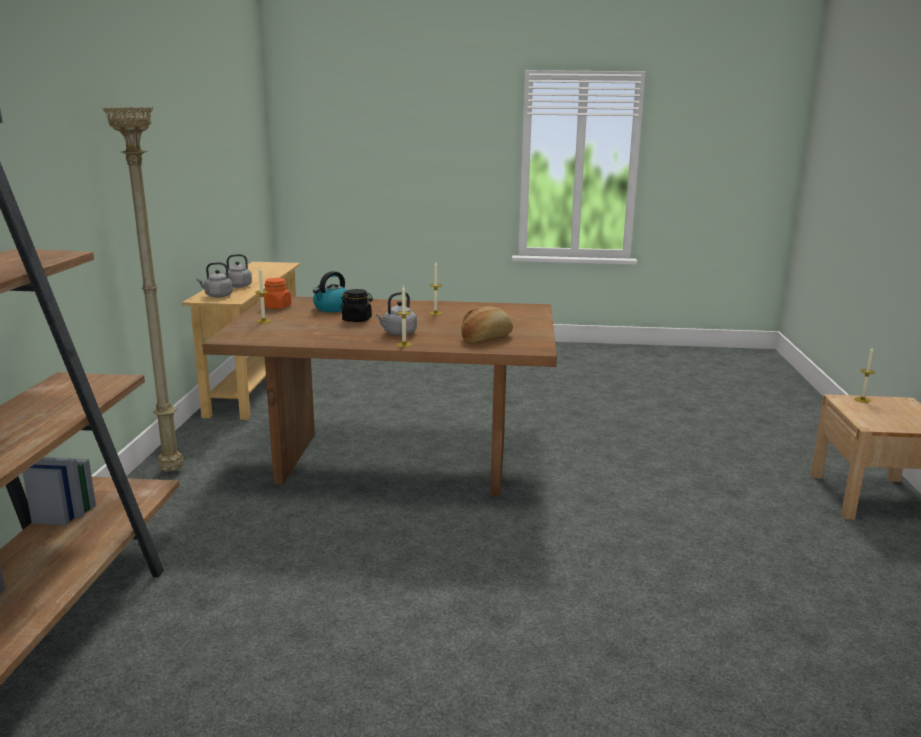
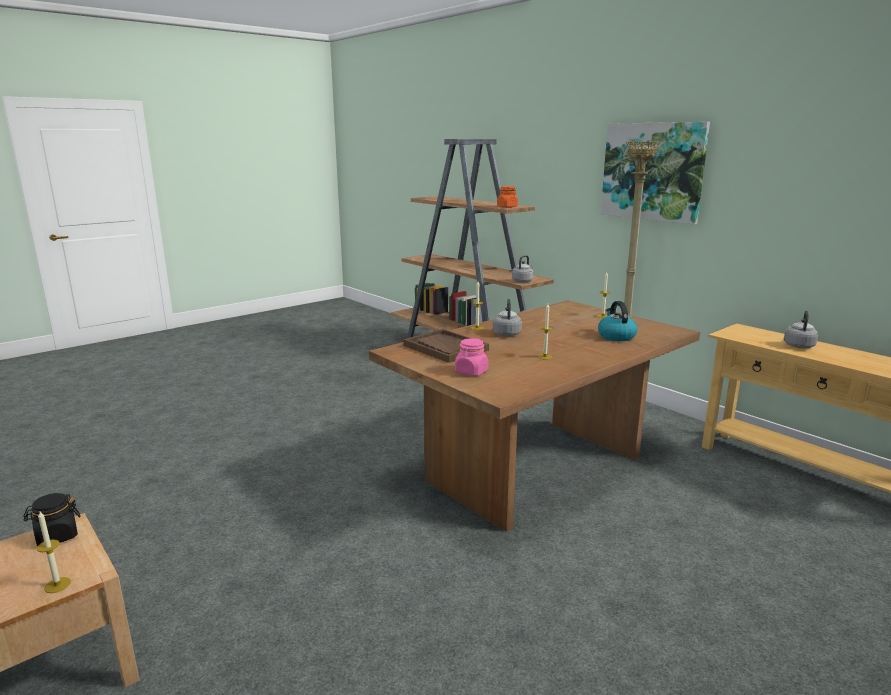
camera: 135 degrees right, 0 degrees up
grey kettle [196,262,233,298] -> grey kettle moved to [512,255,534,283]
orange jar [264,278,291,309] -> orange jar moved to [497,186,518,208]
black jar [341,289,373,322] -> black jar moved to [23,493,80,546]
bread [461,306,513,343] -> brown tray [403,329,489,363]
none -> pink jar [455,338,488,376]
none -> picture [601,122,710,224]

